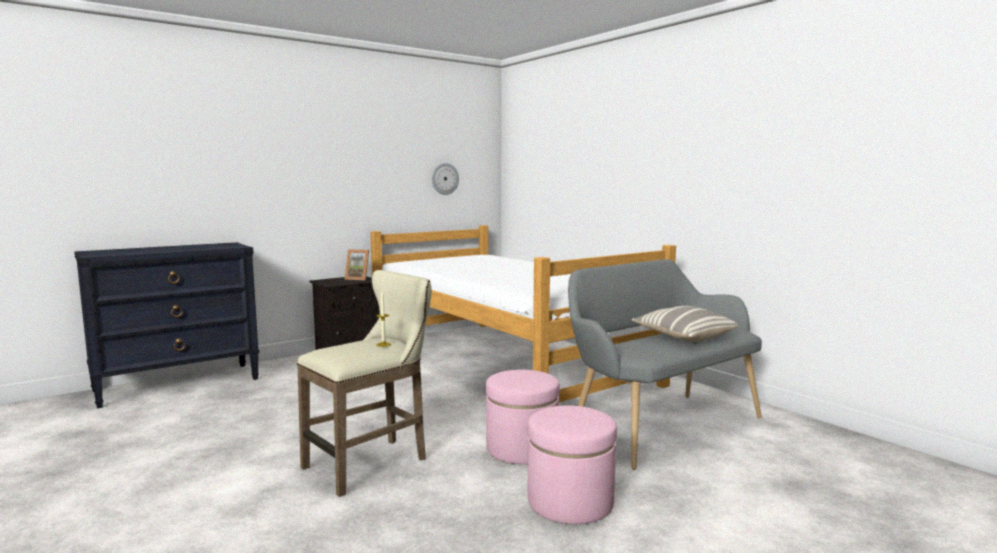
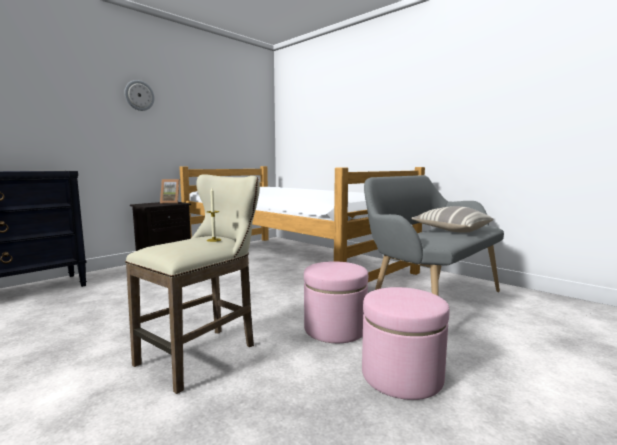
camera: 10 degrees left, 0 degrees up
wall clock [432,163,459,195] -> wall clock moved to [124,80,155,111]

